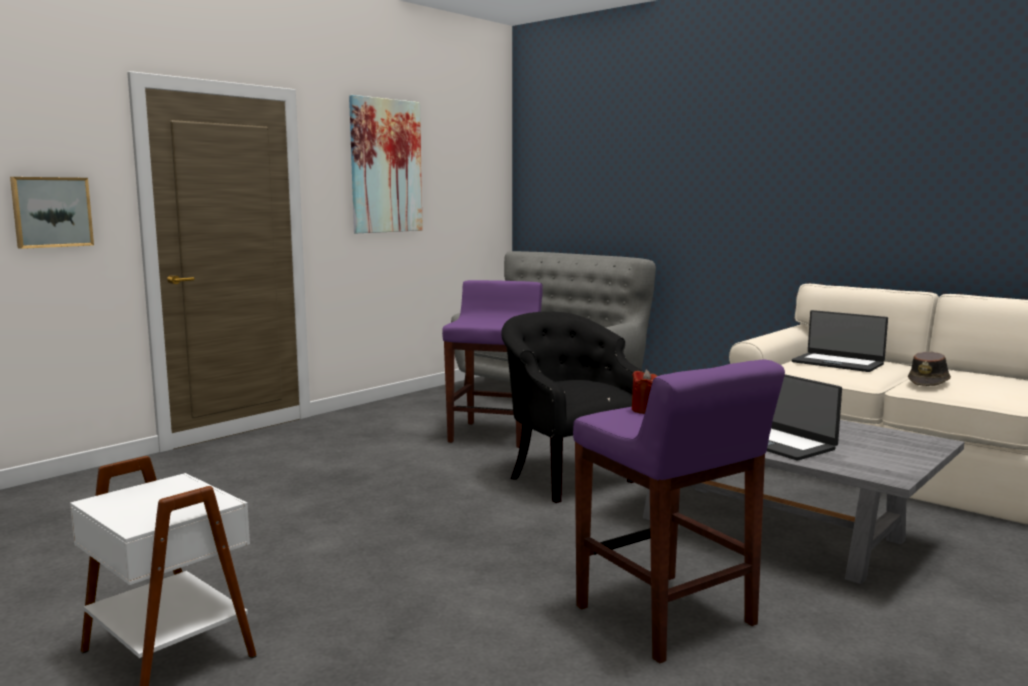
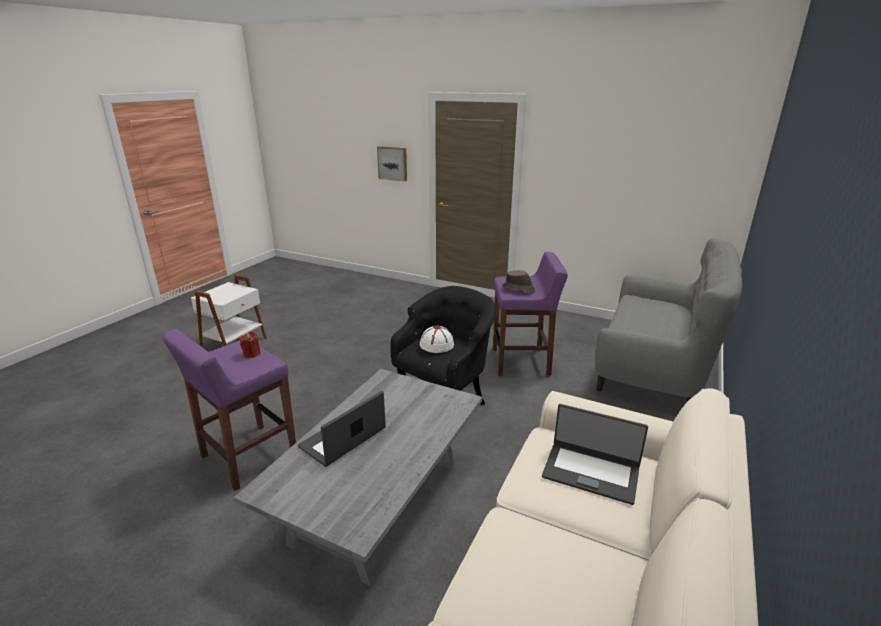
camera: 75 degrees right, 15 degrees up
picture [349,95,423,233] -> none
laptop [792,310,888,372] -> laptop turned 90 degrees counterclockwise [542,404,648,505]
brown hat [908,352,951,386] -> brown hat moved to [502,270,536,293]
none -> white hat [420,325,454,353]

